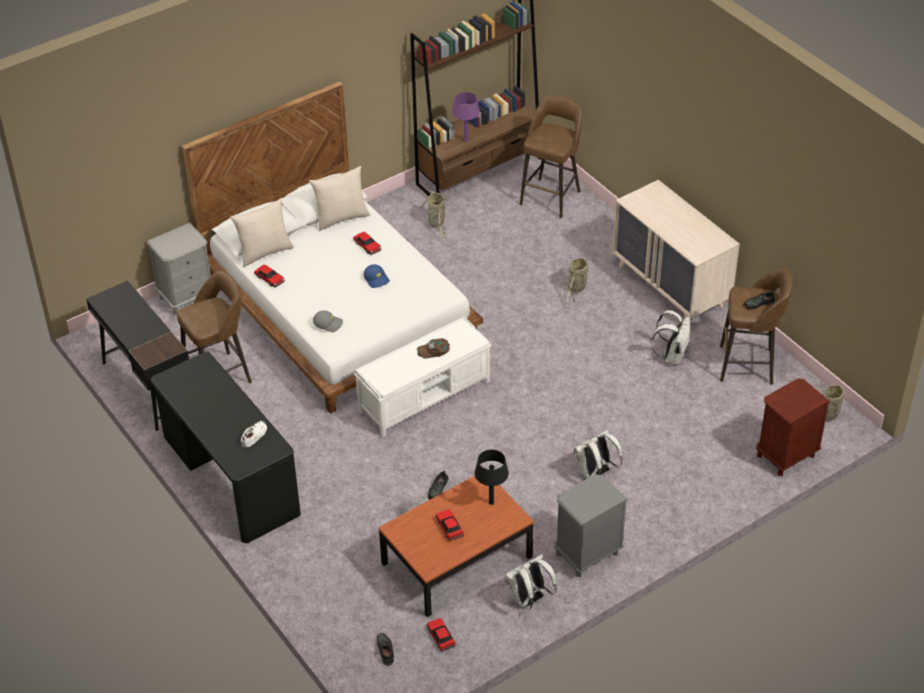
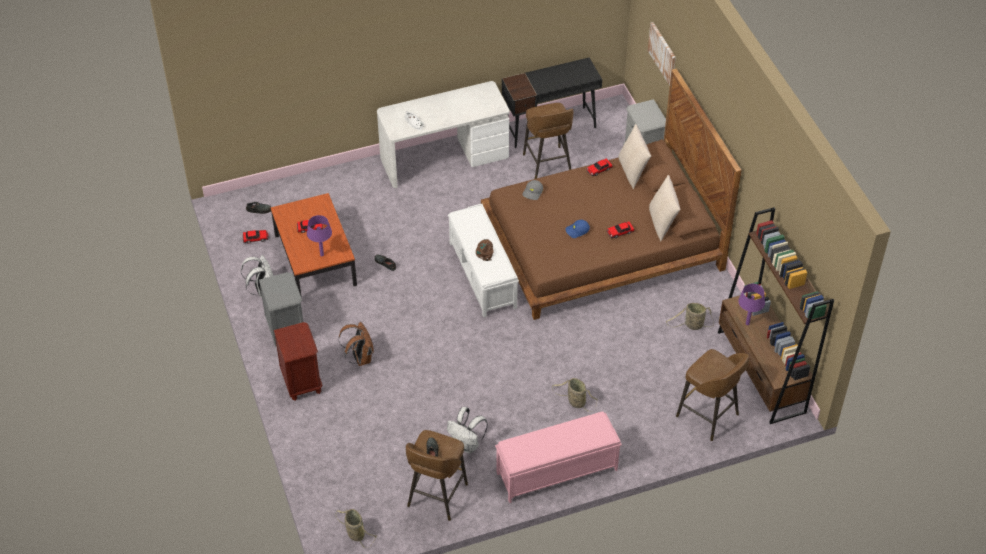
camera: 105 degrees right, 5 degrees up
black desk [151,352,301,543] -> white desk [377,81,510,188]
white bed [182,81,483,414] -> brown bed [481,68,742,320]
black table lamp [475,450,509,505] -> purple table lamp [307,215,332,256]
white backpack [574,430,623,478] -> brown backpack [338,322,374,366]
beige dresser [612,180,740,319] -> pink bench [495,412,622,503]
brown nightstand [756,379,830,476] -> brown nightstand moved to [274,322,322,401]
none -> picture [648,22,676,86]

